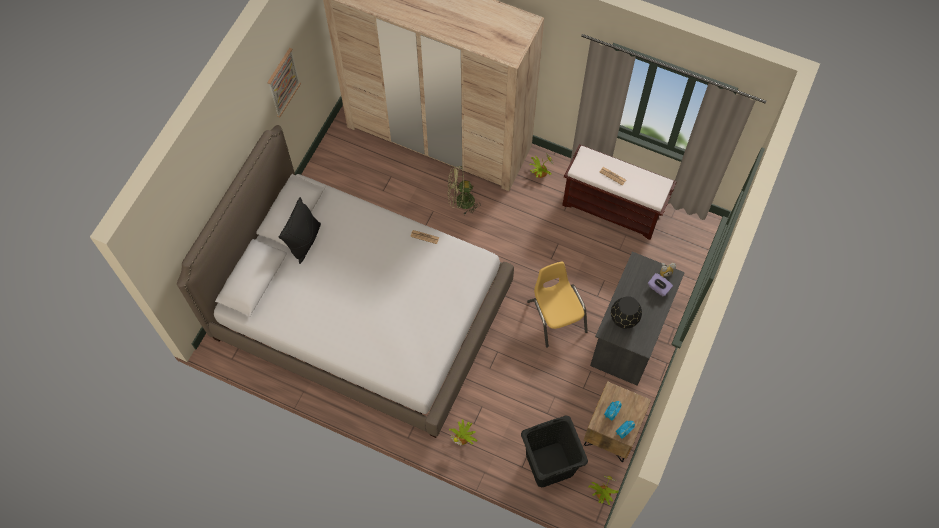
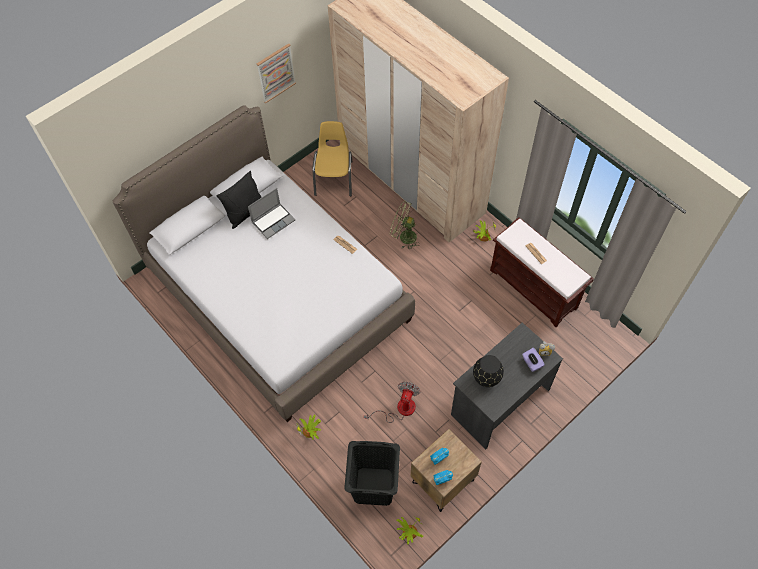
camera: 25 degrees right, 5 degrees down
yellow chair [527,262,588,348] -> yellow chair moved to [312,121,353,196]
none -> laptop [248,188,296,239]
none -> fan [364,382,421,423]

